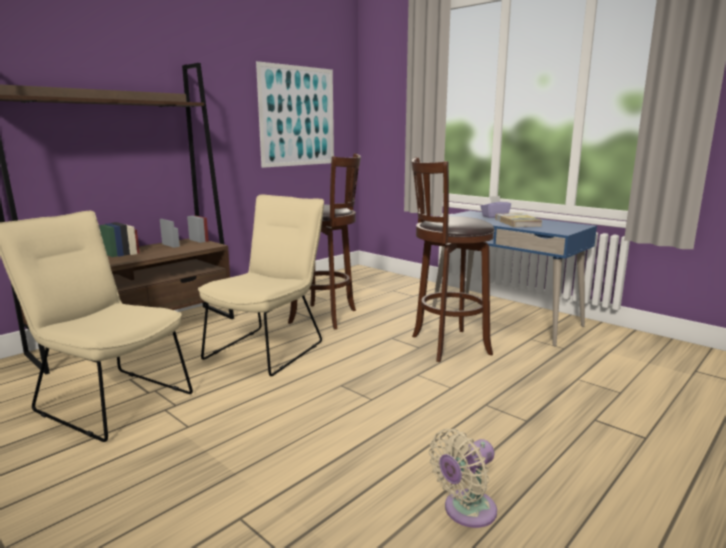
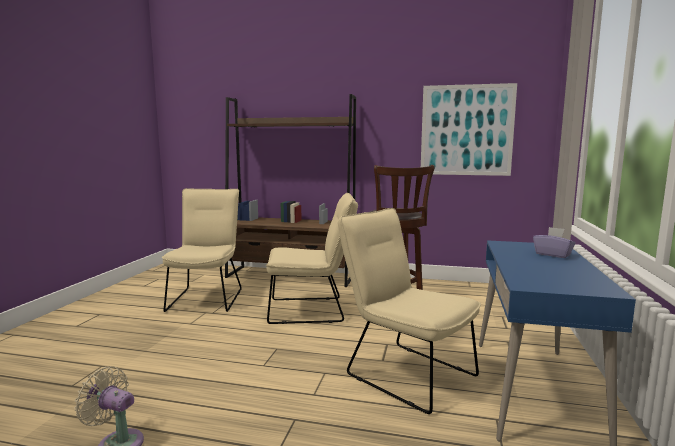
camera: 60 degrees right, 5 degrees down
brown stool [411,157,495,362] -> beige chair [338,208,481,414]
book [495,213,542,227] -> none

